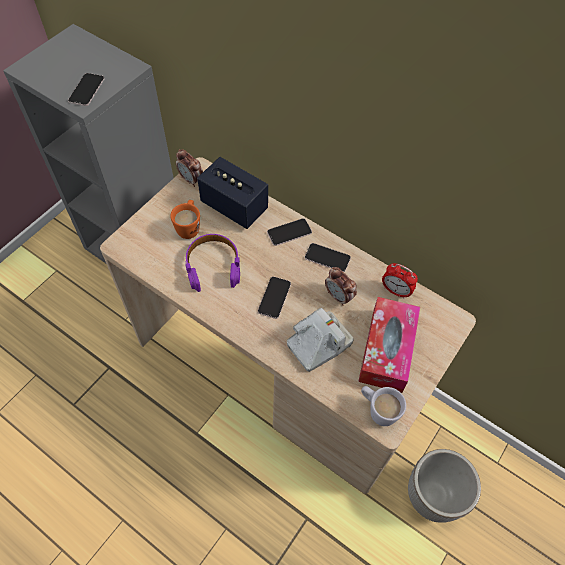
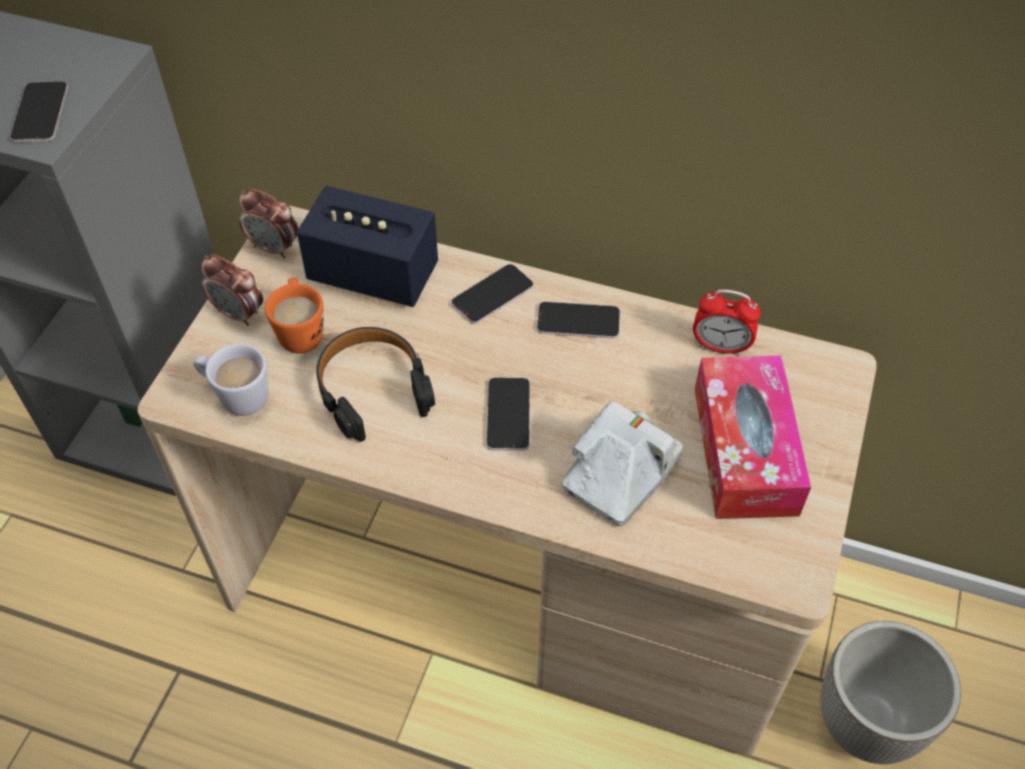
camera: 15 degrees left, 5 degrees down
purple headphones [185,234,240,292] -> black headphones [316,327,435,442]
alarm clock [325,267,357,306] -> alarm clock moved to [201,254,263,326]
white mug [361,386,406,426] -> white mug moved to [193,343,268,416]

